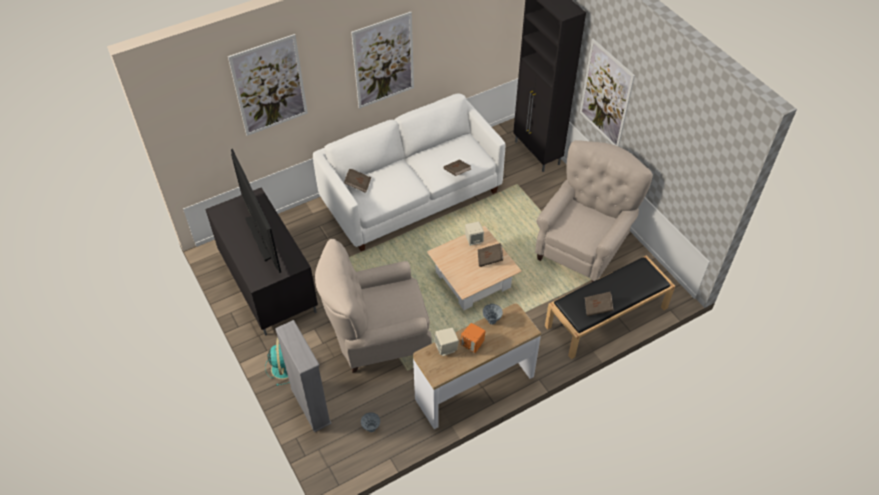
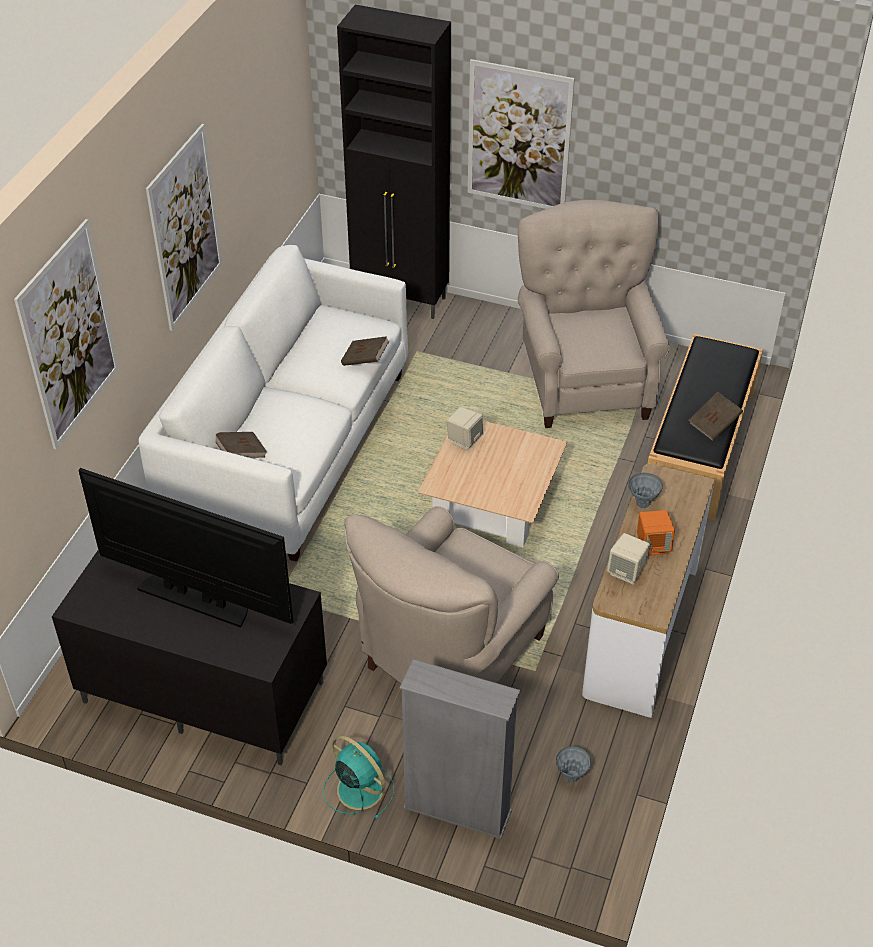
camera: 40 degrees left, 5 degrees down
brown book [478,243,503,267] -> none

